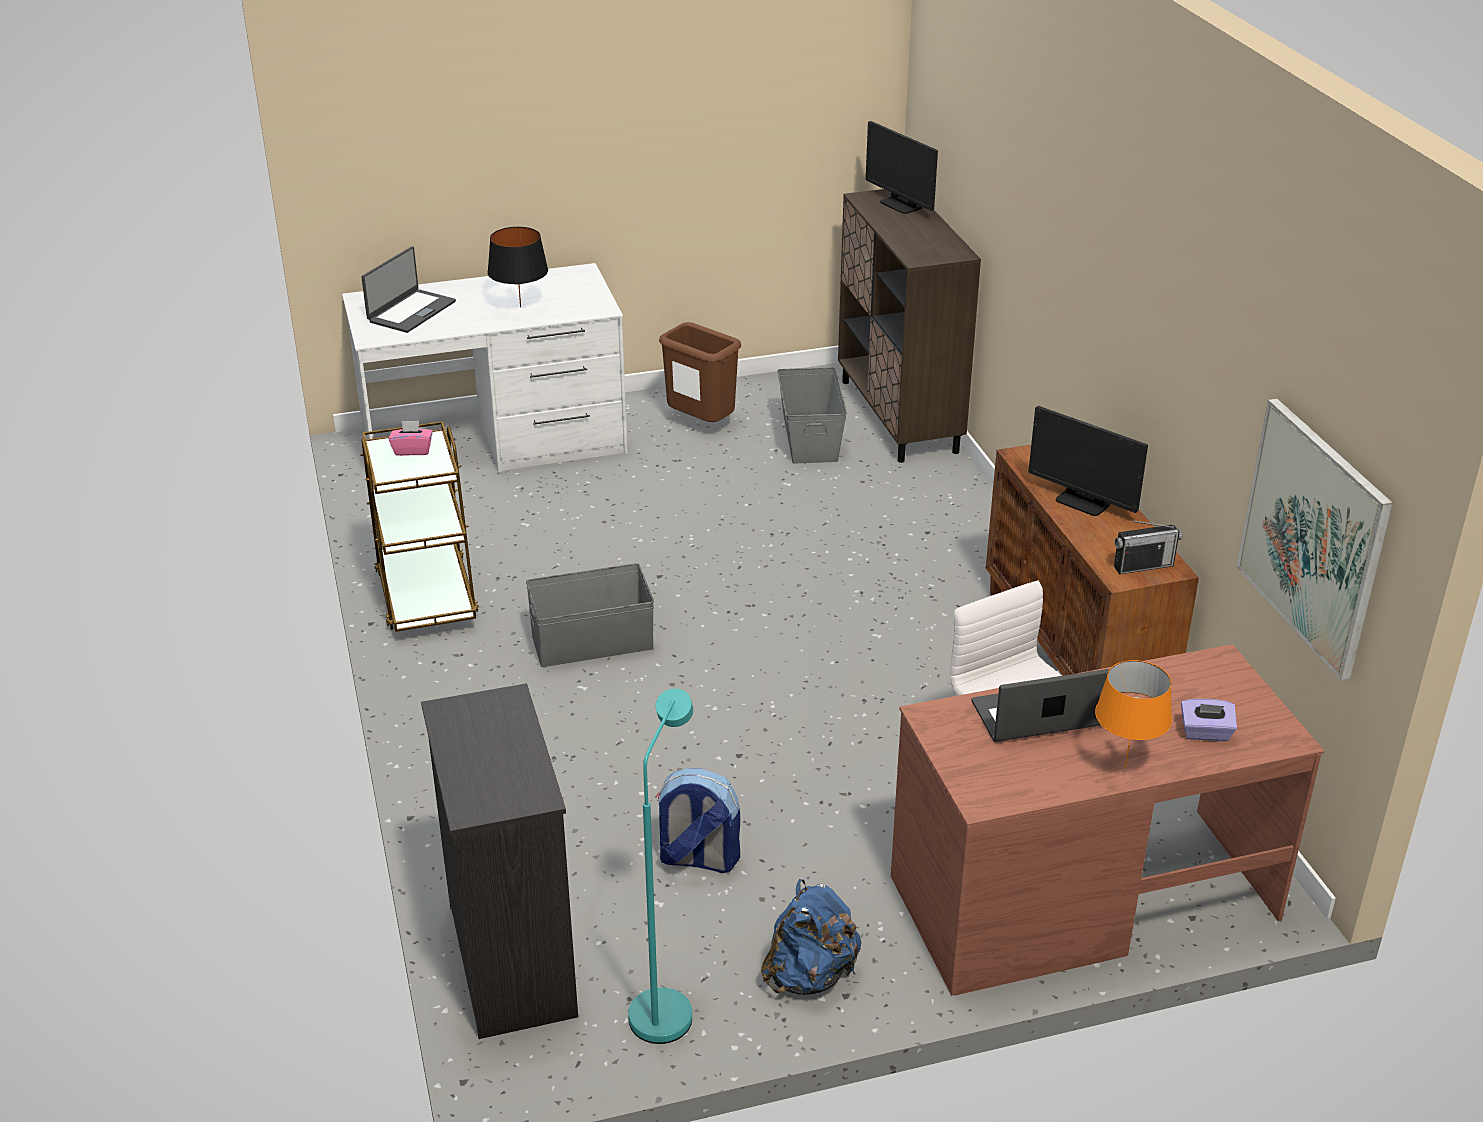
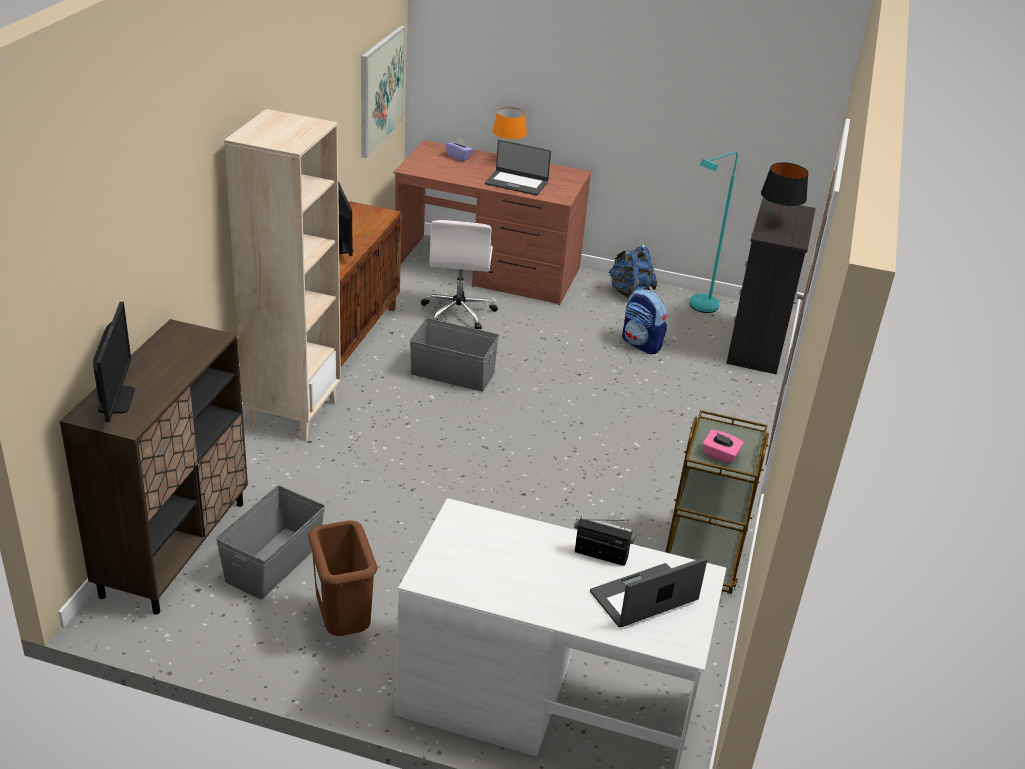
camera: 150 degrees left, 0 degrees up
black table lamp [487,227,548,308] -> black table lamp moved to [761,162,809,222]
grey storage box [526,563,654,667] -> grey storage box moved to [410,318,499,391]
radio [1114,520,1182,574] -> radio moved to [574,516,636,566]
none -> beige bookcase [224,109,341,441]

